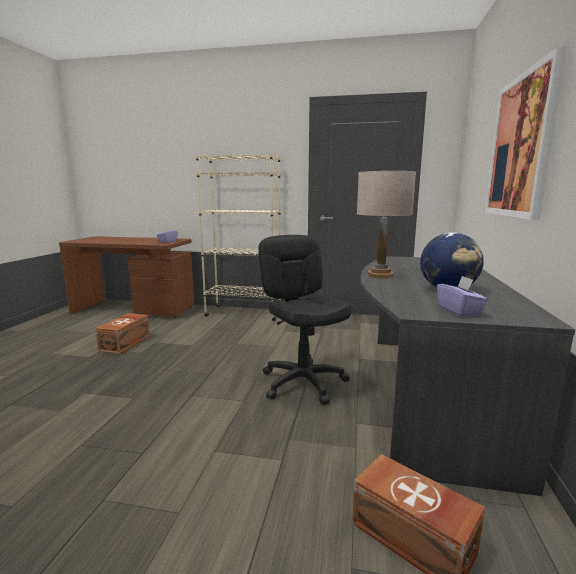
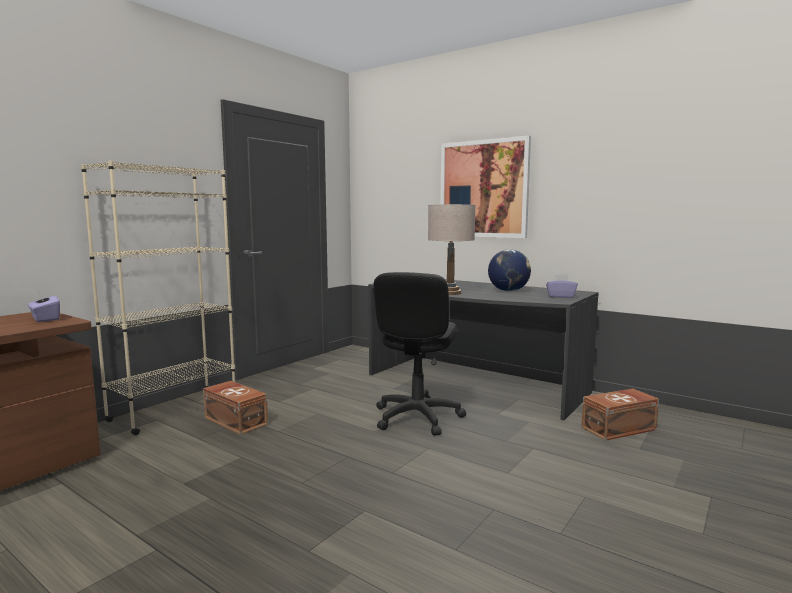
camera: 65 degrees left, 5 degrees down
brown storage box [95,313,150,354] -> brown storage box moved to [203,381,268,435]
black office chair [258,235,351,405] -> black office chair turned 75 degrees counterclockwise [374,272,466,436]

